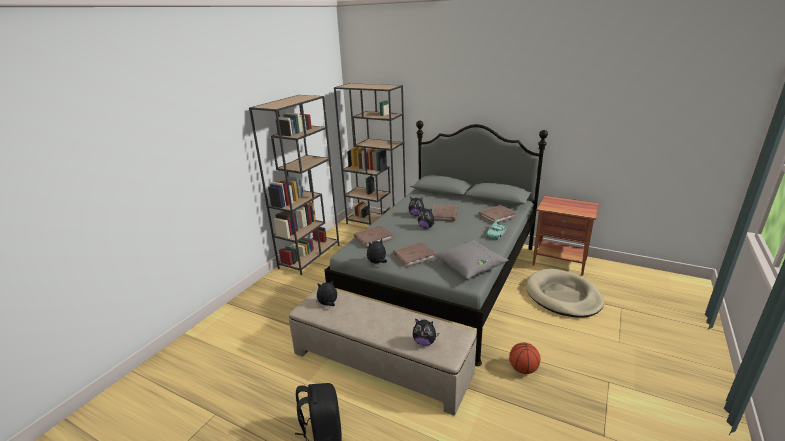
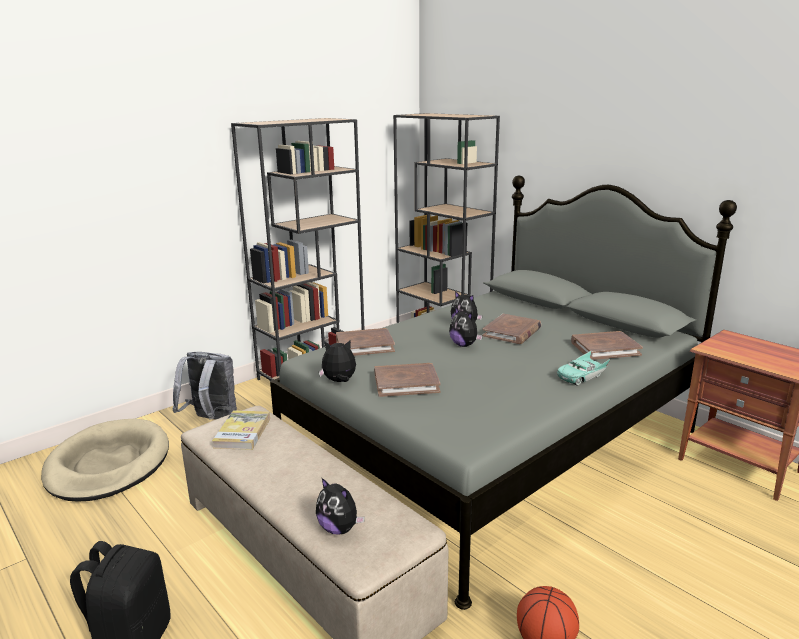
camera: 20 degrees right, 5 degrees down
plush toy [316,281,337,306] -> book [212,410,270,450]
grey pillow [435,240,508,279] -> none
beige dog bed [526,268,604,318] -> beige dog bed moved to [41,418,169,502]
none -> grey backpack [173,352,237,420]

